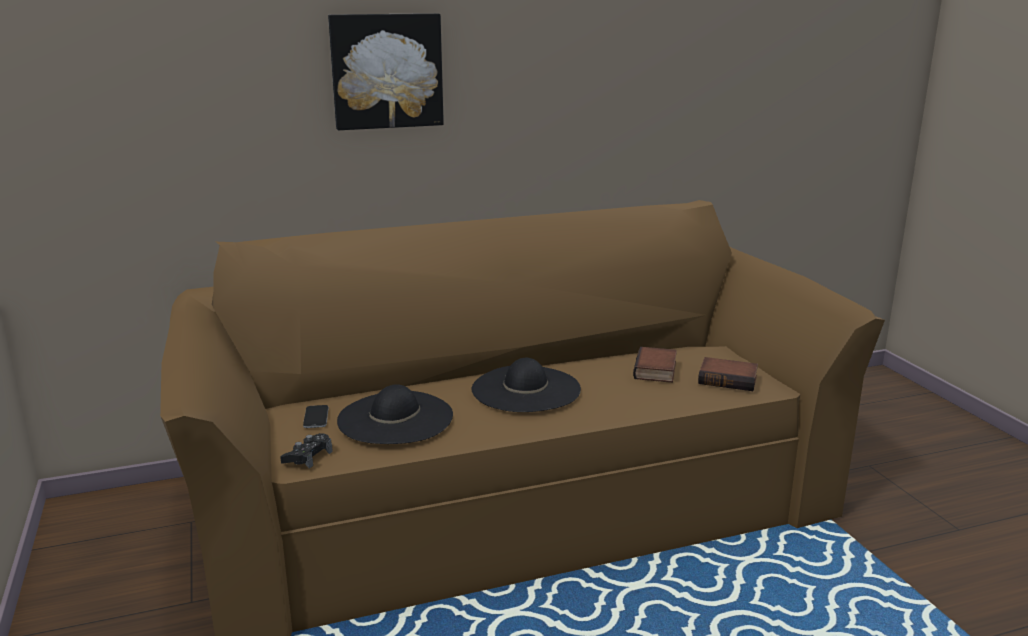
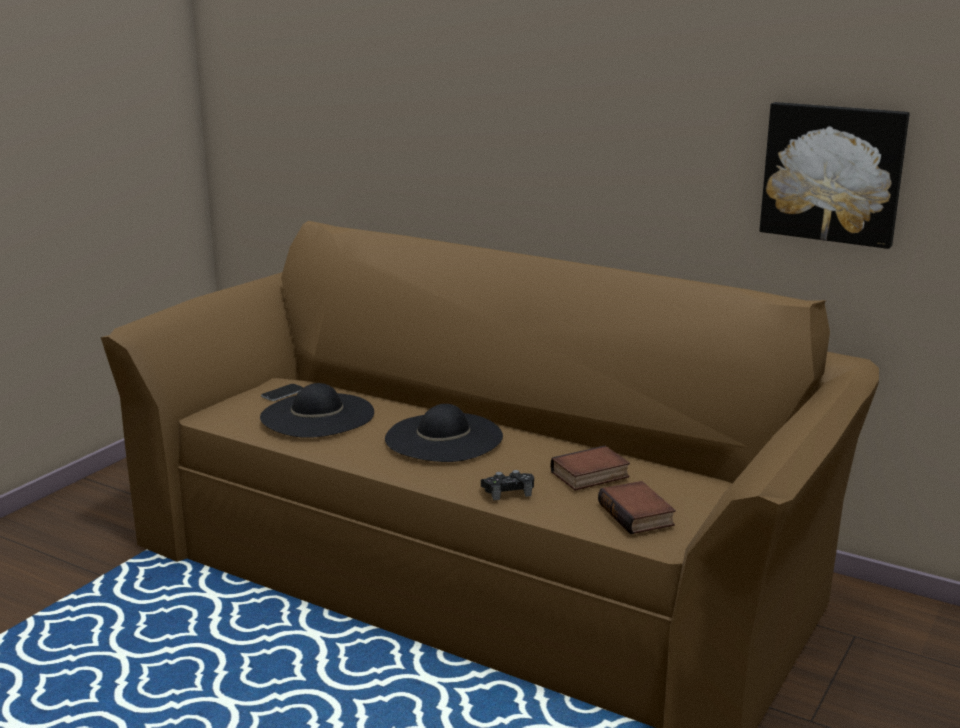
camera: 50 degrees right, 0 degrees up
black game controller [280,433,333,469] -> black game controller moved to [481,470,534,501]
picture [328,13,444,130] -> picture moved to [759,102,910,249]

